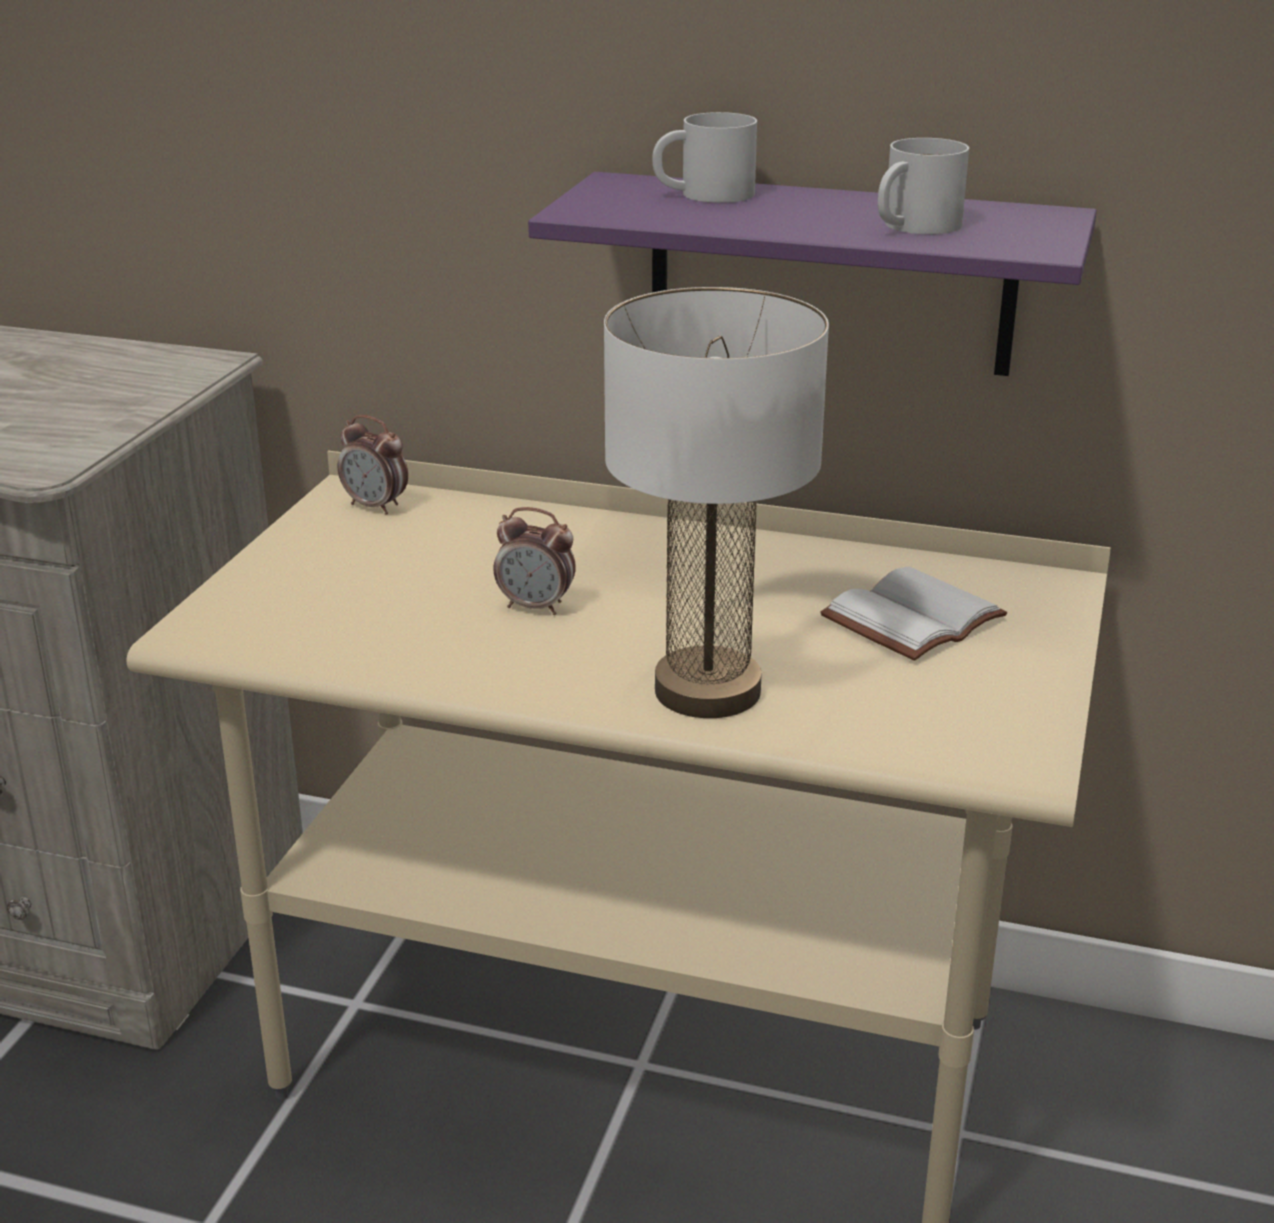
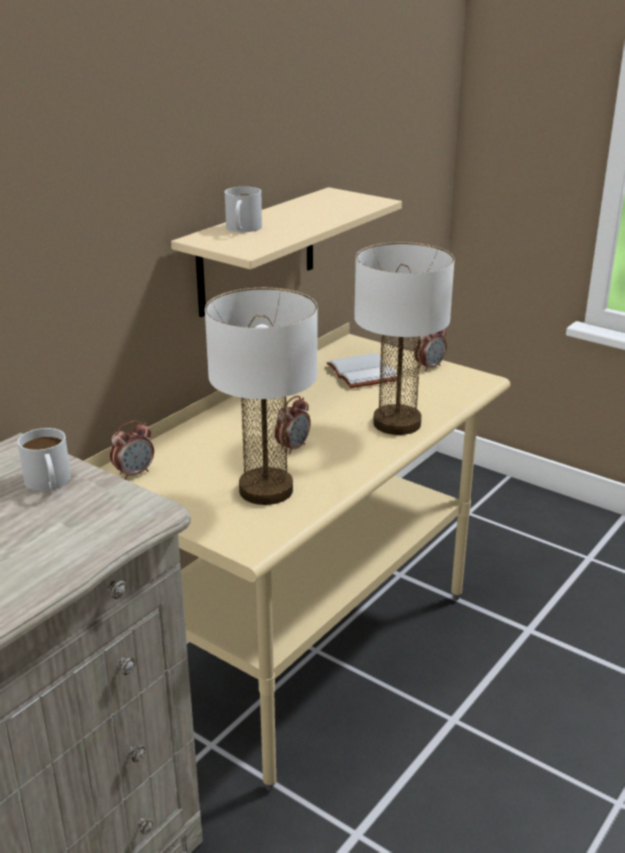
camera: 70 degrees left, 0 degrees up
purple shelf [528,172,1097,376] -> beige shelf [171,187,402,317]
white mug [878,138,969,234] -> white mug moved to [18,428,71,491]
none -> table lamp [205,288,318,505]
none -> alarm clock [414,329,447,372]

